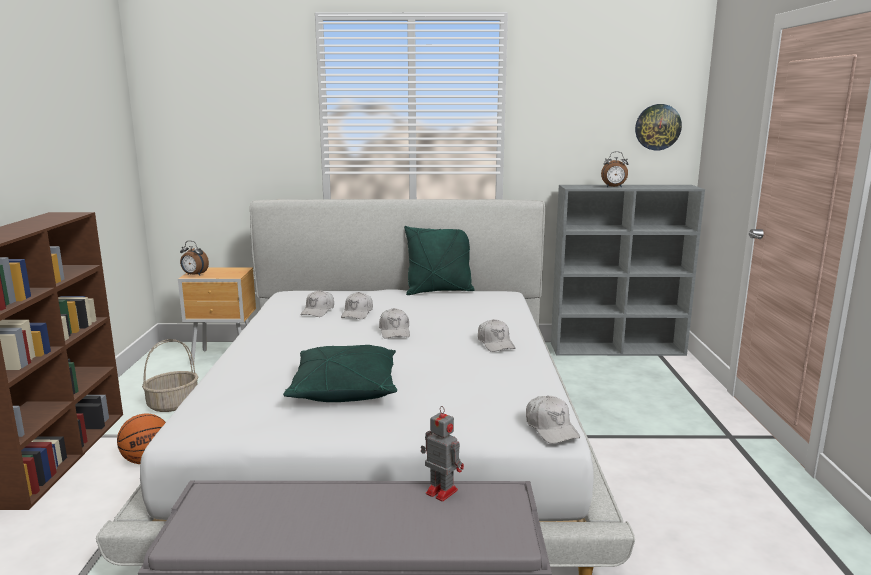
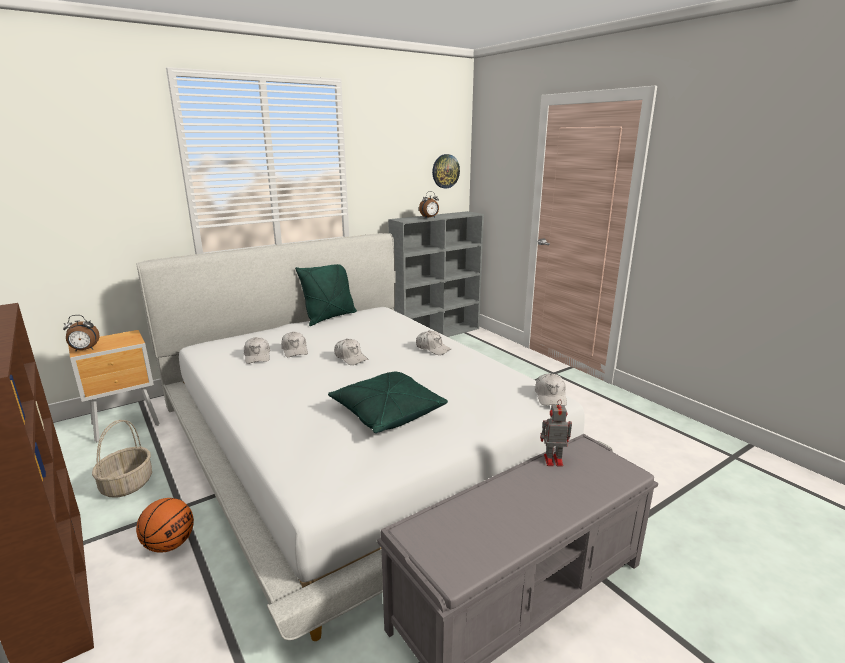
camera: 35 degrees left, 5 degrees up
white cap [526,396,580,444] -> white cap turned 60 degrees clockwise [535,373,567,406]

